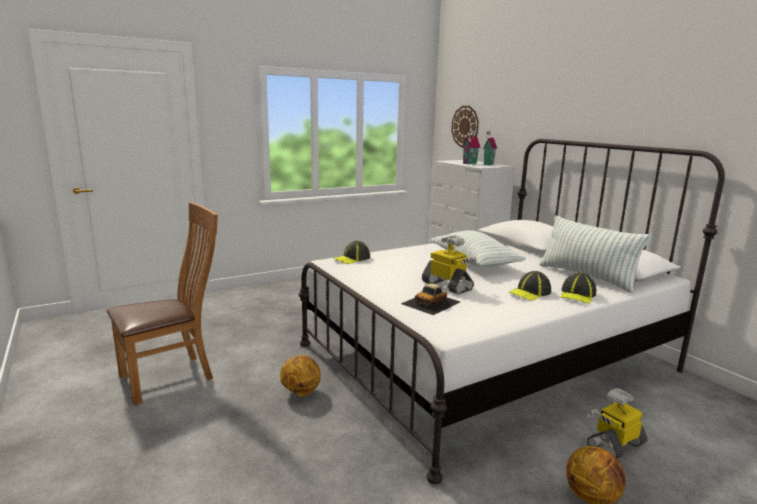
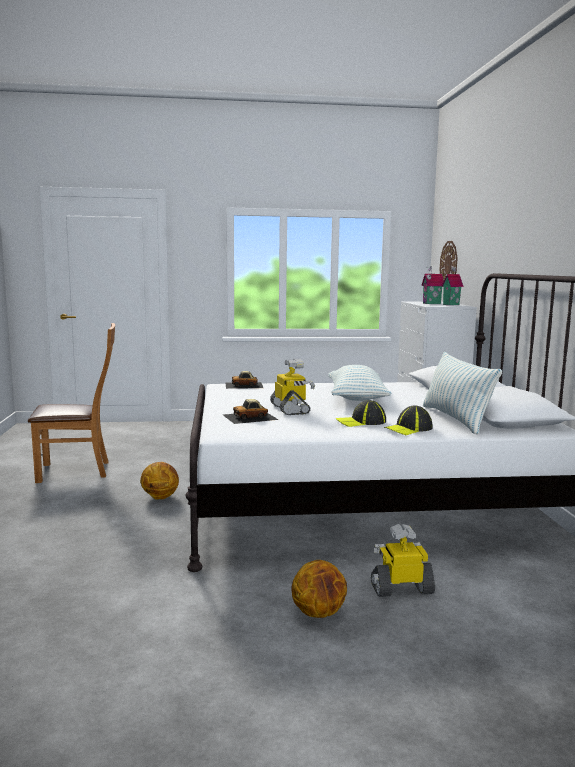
camera: 25 degrees right, 5 degrees down
cap [333,241,370,264] -> toy car [225,371,263,389]

